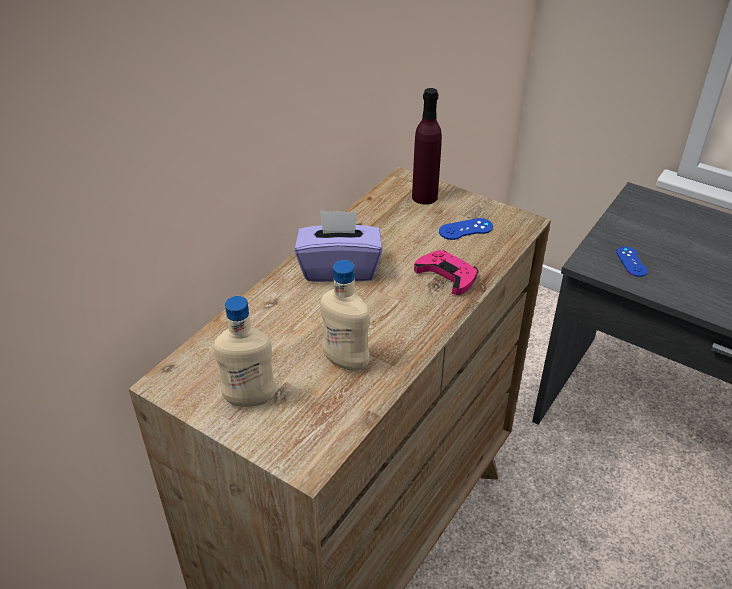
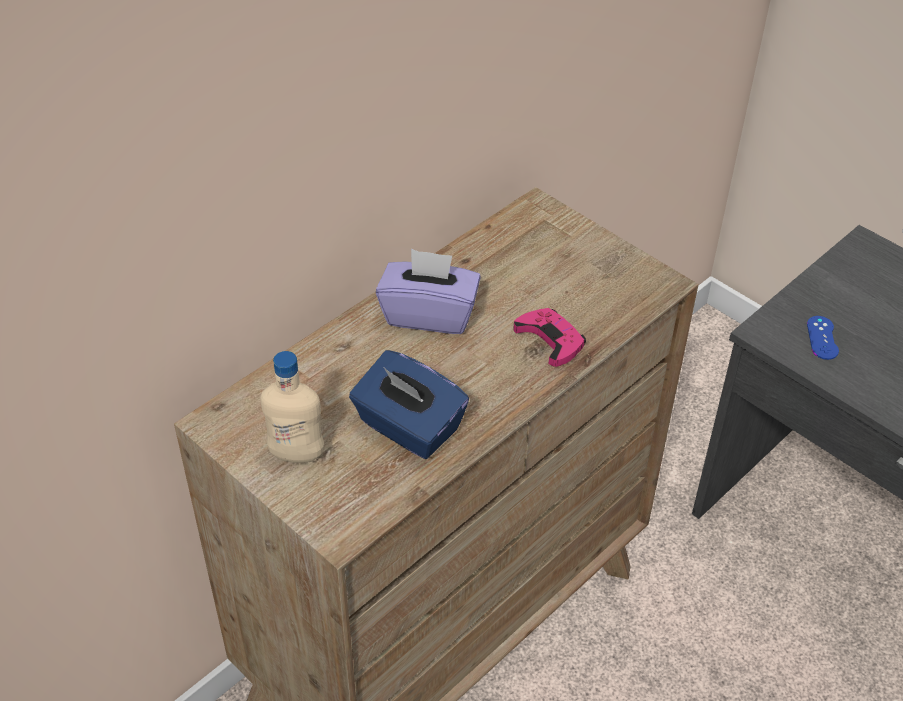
camera: 10 degrees right, 5 degrees up
beige bottle [320,260,370,371] -> blue tissue box [349,350,469,459]
purple bottle [412,88,442,205] -> none
blue game controller [439,218,493,240] -> none

